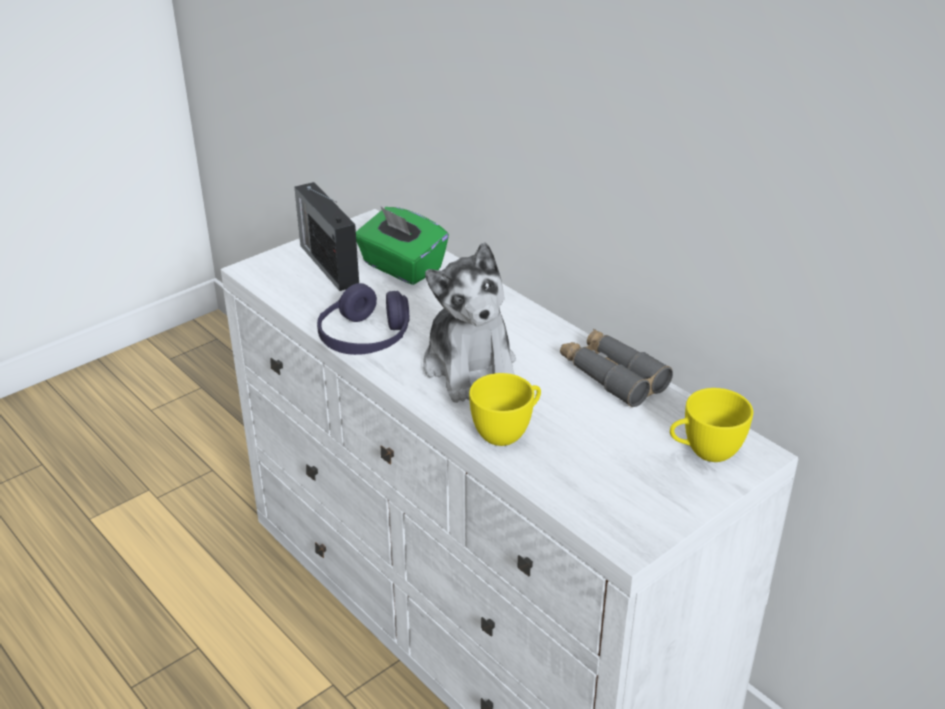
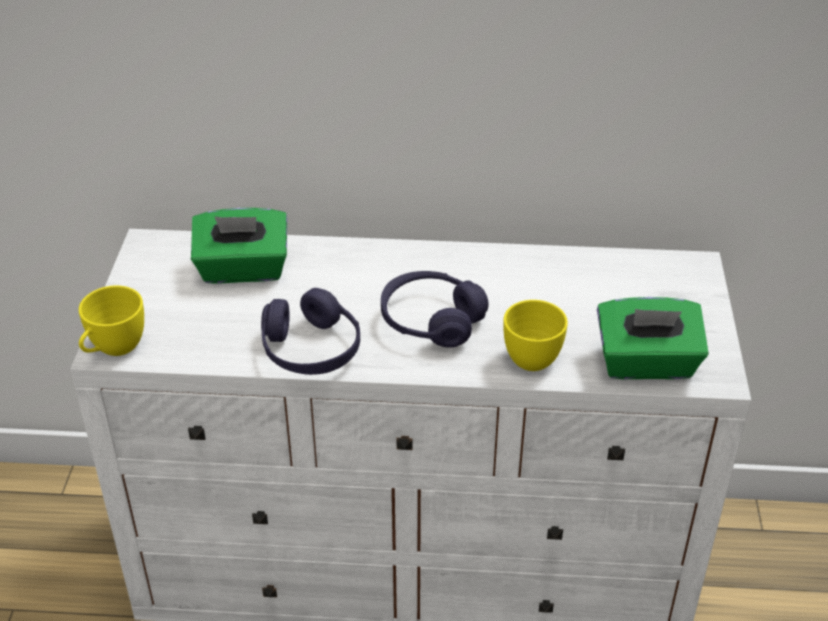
camera: 45 degrees left, 5 degrees up
radio [294,182,359,291] -> none
plush toy [423,242,516,403] -> purple headphones [381,271,489,348]
grey binoculars [560,329,673,407] -> none
yellow cup [670,388,753,462] -> yellow cup moved to [79,285,144,356]
none -> green tissue box [597,297,709,379]

